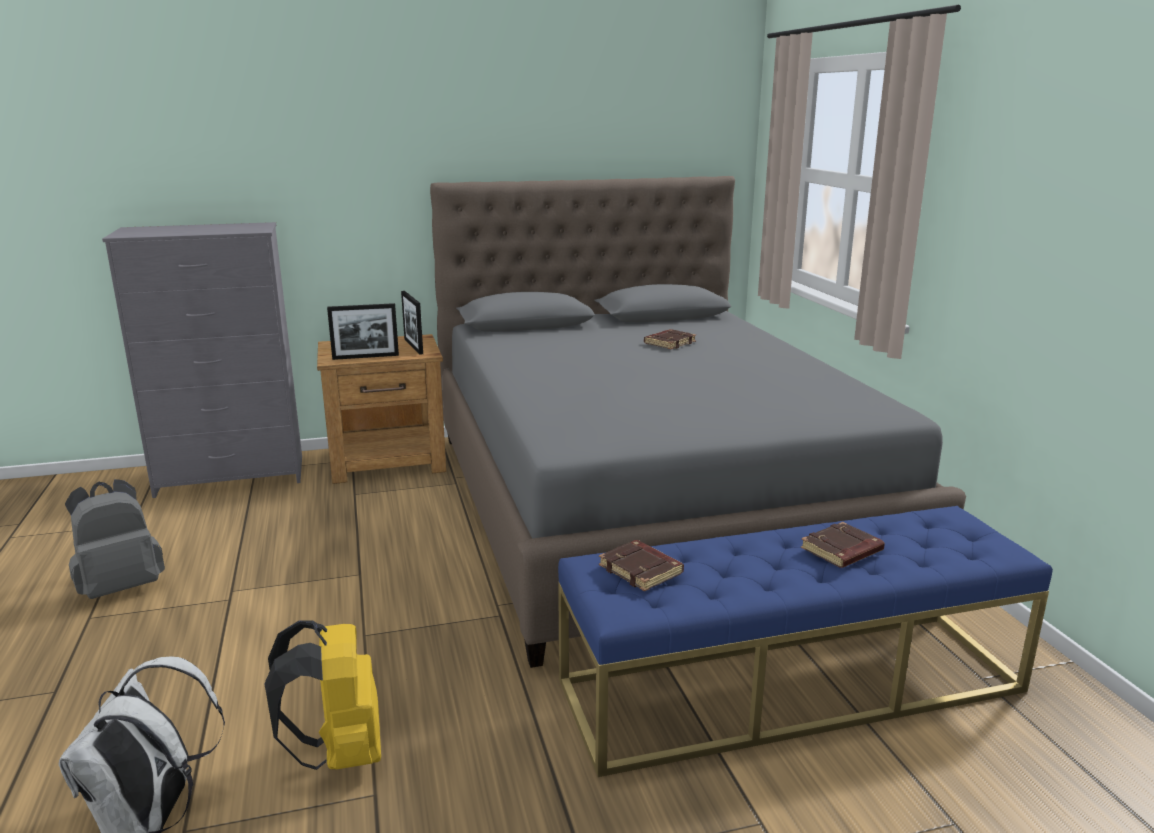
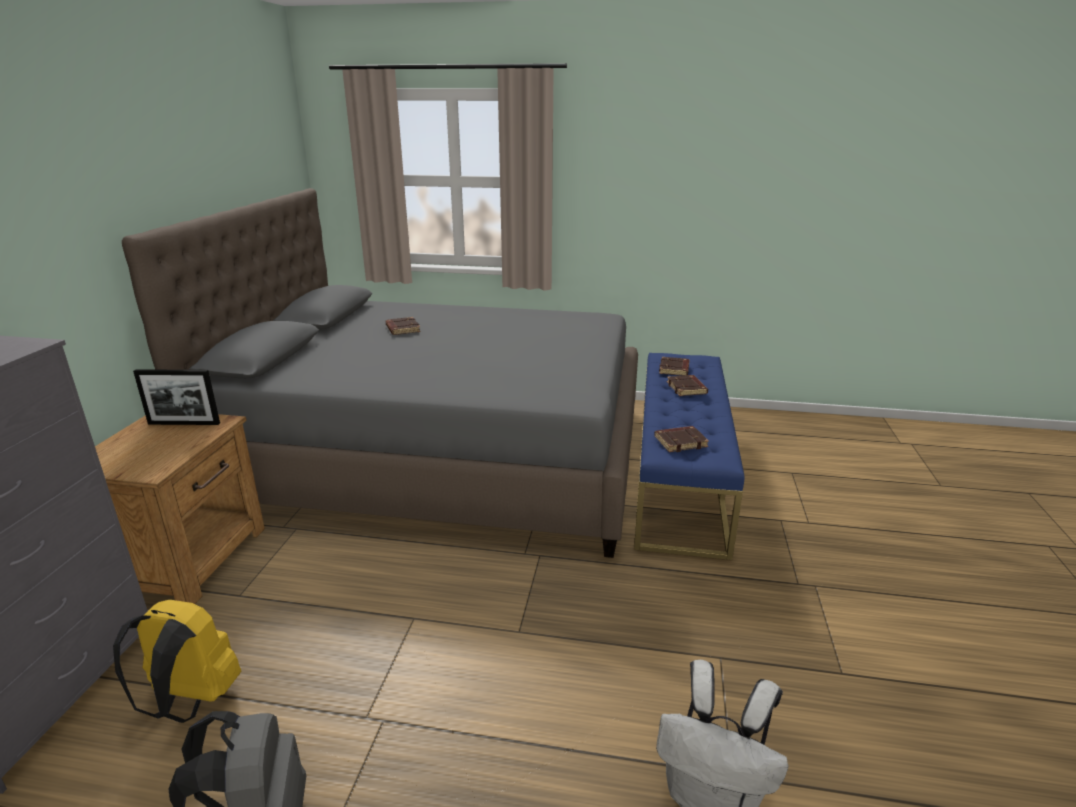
camera: 65 degrees left, 5 degrees up
yellow backpack [264,621,381,770] -> yellow backpack moved to [113,600,241,723]
picture frame [327,303,399,360] -> none
none -> brown book [659,357,690,376]

